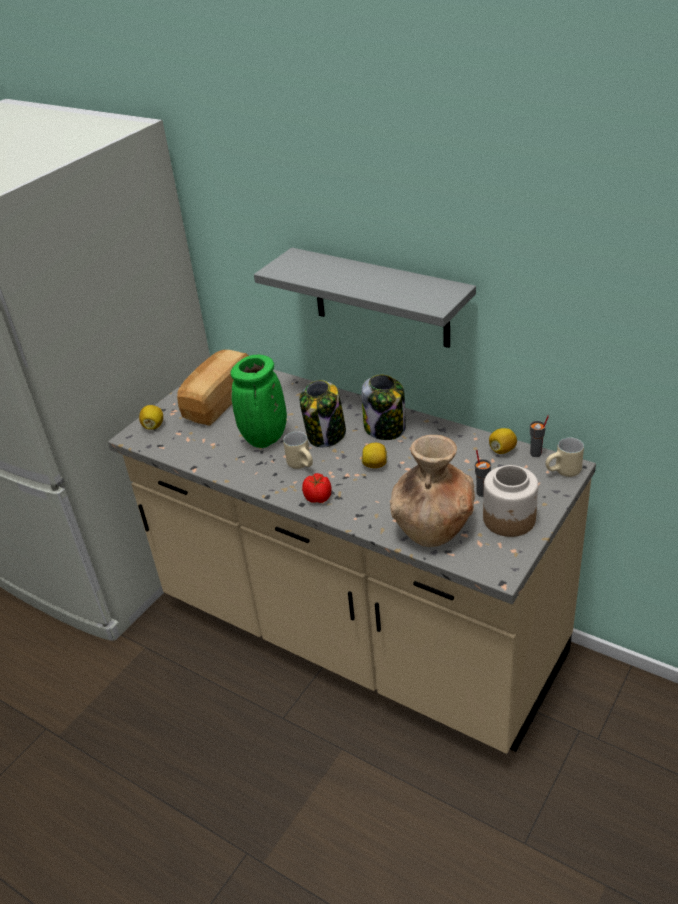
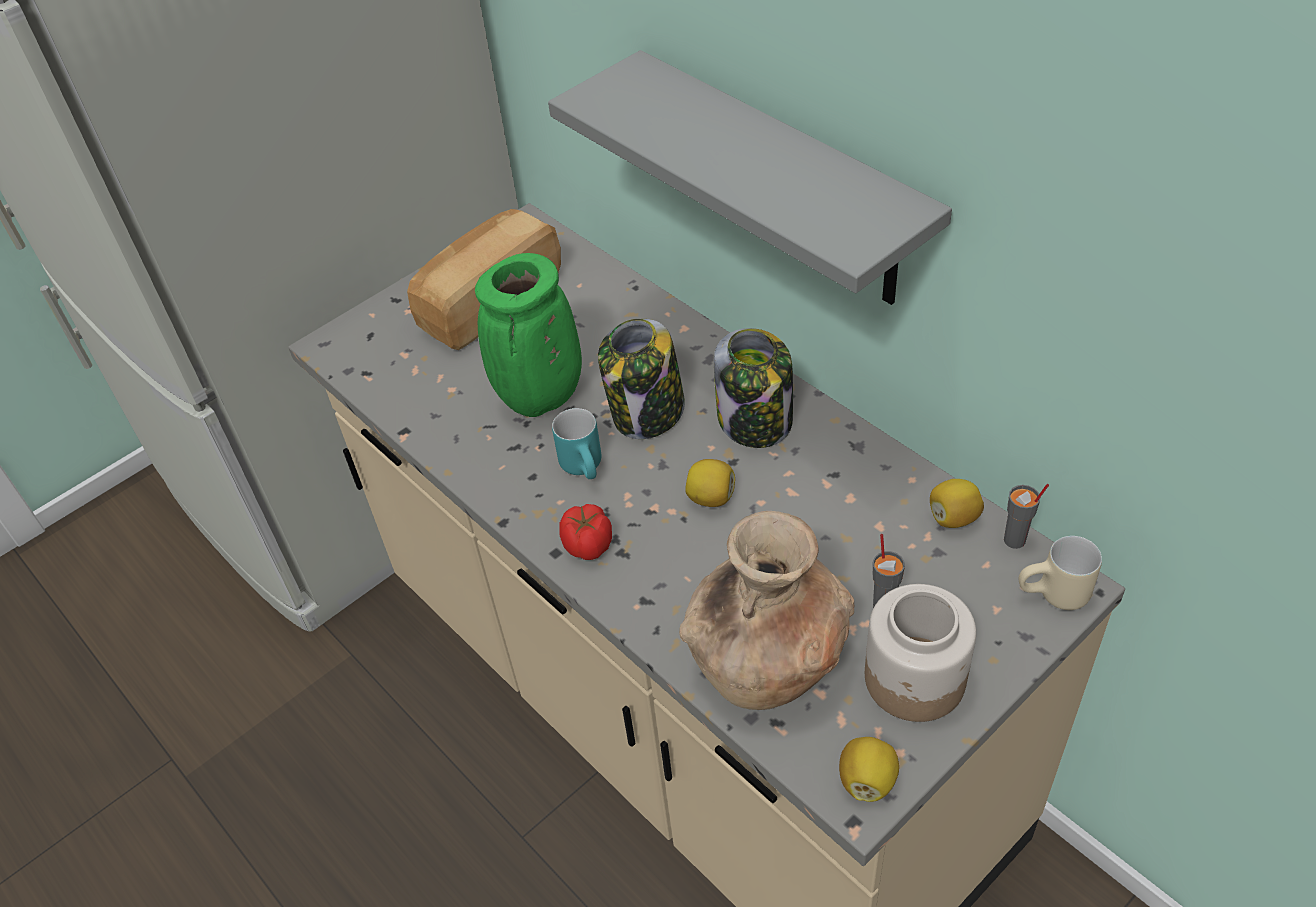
camera: 15 degrees right, 10 degrees up
lemon [139,405,163,430] -> lemon moved to [839,737,899,802]
beige mug [283,431,313,469] -> turquoise mug [552,408,601,479]

